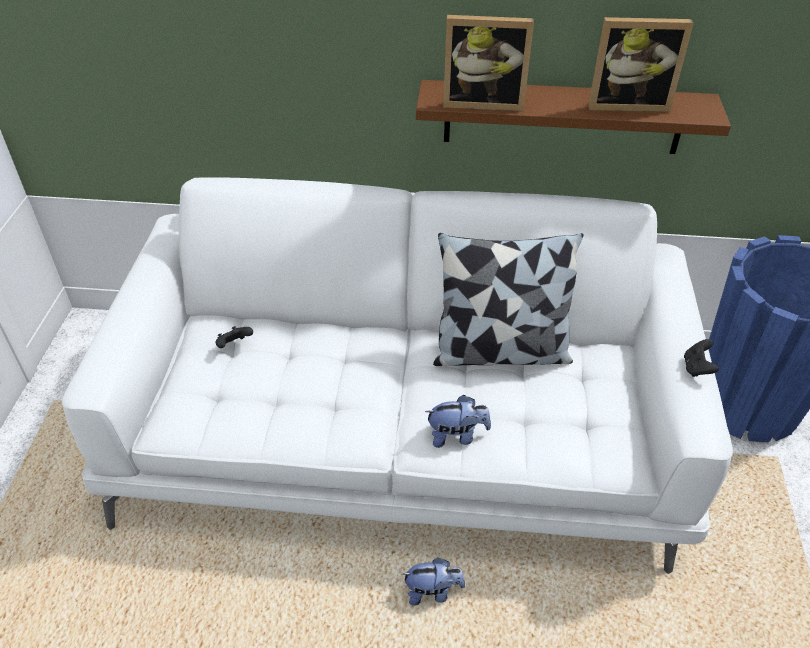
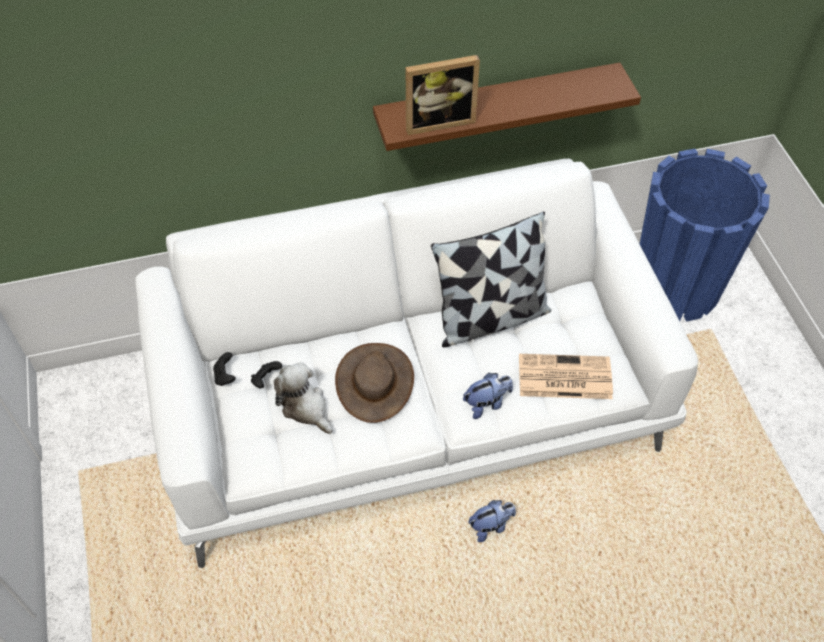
camera: 20 degrees left, 10 degrees up
picture frame [588,17,694,112] -> none
black game controller [684,339,719,377] -> black game controller moved to [213,352,236,386]
none -> plush toy [274,362,332,434]
none -> brown hat [335,343,414,423]
none -> newspaper [519,354,613,399]

